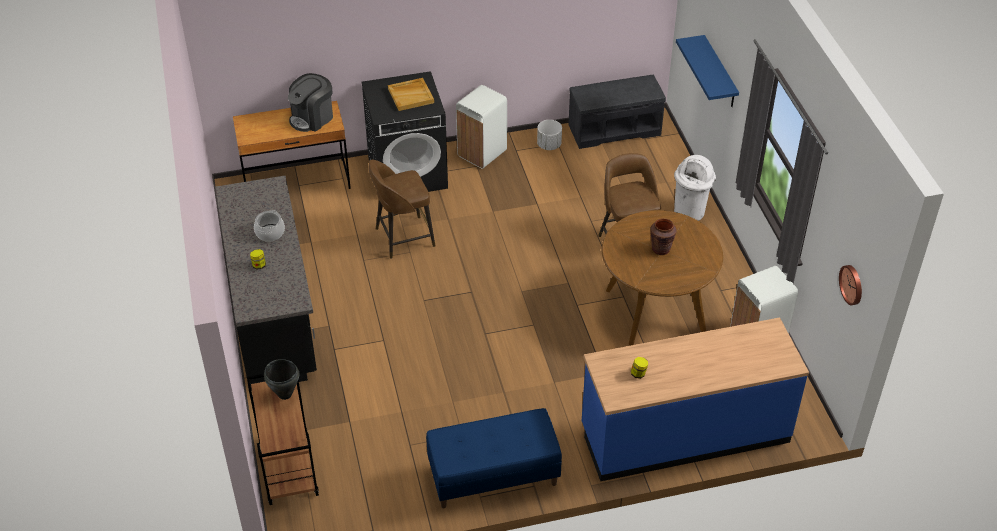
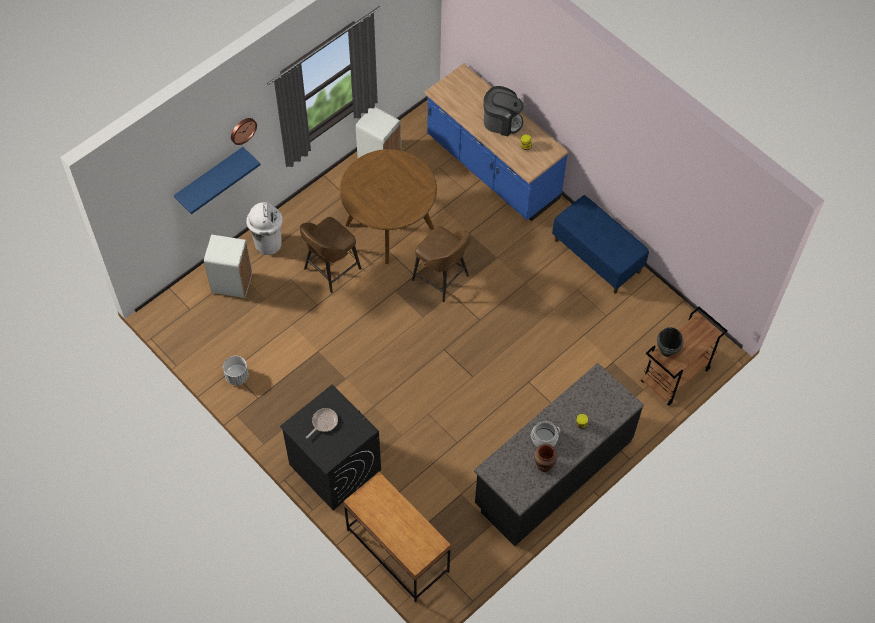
camera: 120 degrees left, 15 degrees up
coffee machine [288,73,333,132] -> coffee machine moved to [483,86,524,136]
brown stool [369,160,436,259] -> brown stool moved to [412,226,470,302]
beige tray [388,78,434,111] -> frying pan [306,408,338,439]
white trash can [456,85,507,169] -> white trash can moved to [204,235,252,298]
grey bench [568,75,666,149] -> none
brown vase [650,218,677,255] -> brown vase moved to [534,444,558,472]
wall clock [839,265,862,305] -> wall clock moved to [231,118,257,145]

